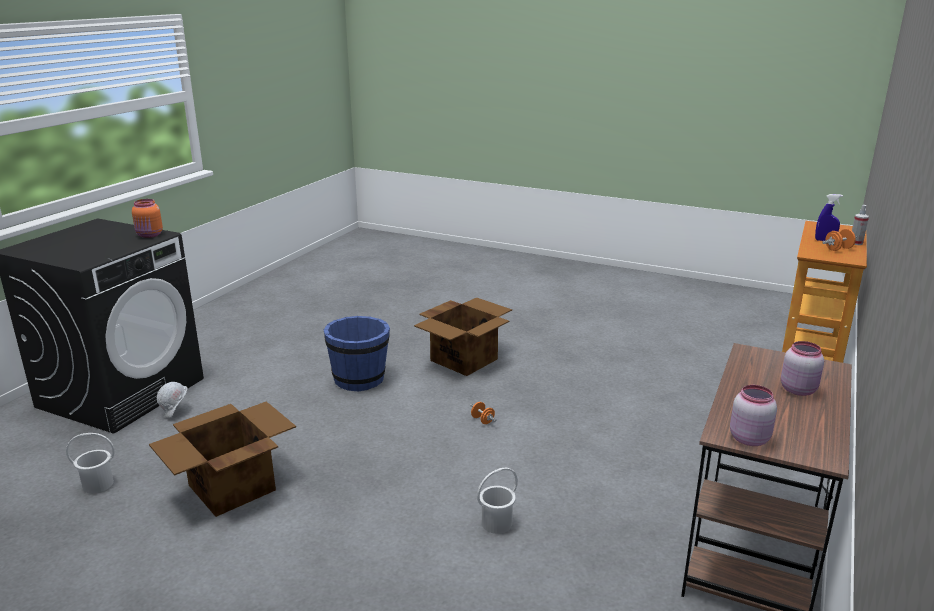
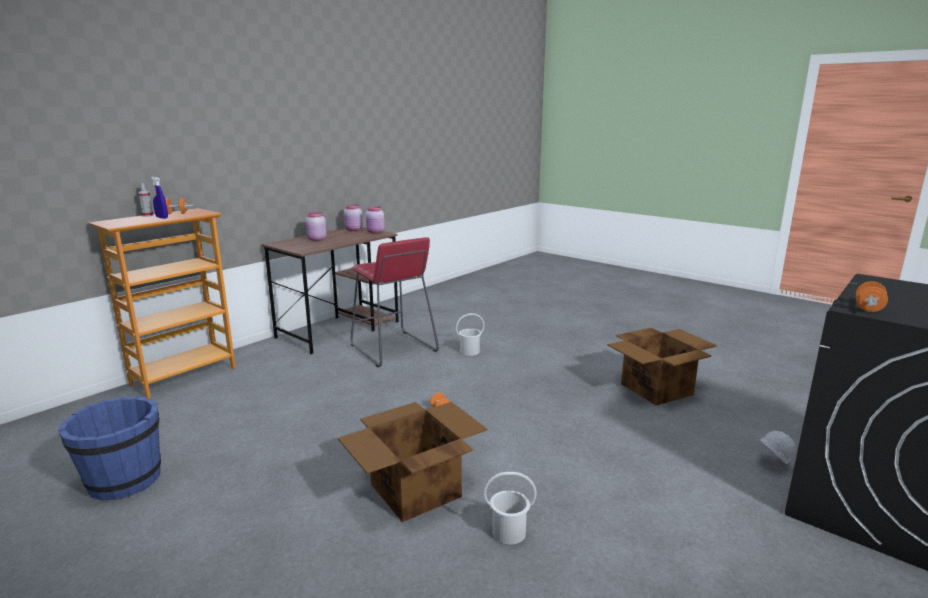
camera: 165 degrees left, 5 degrees down
white bucket [66,433,115,494] -> white bucket moved to [484,472,537,545]
orange jar [132,199,163,238] -> orange dumbbell [856,281,888,312]
blue bucket [323,316,390,391] -> blue bucket moved to [58,396,161,500]
none -> pink jar [344,205,363,231]
none -> red stool [351,237,439,367]

